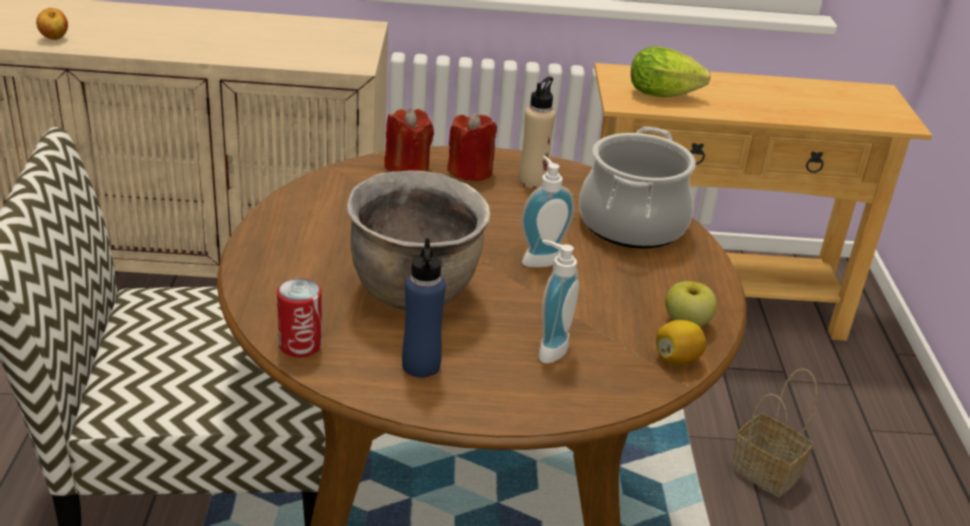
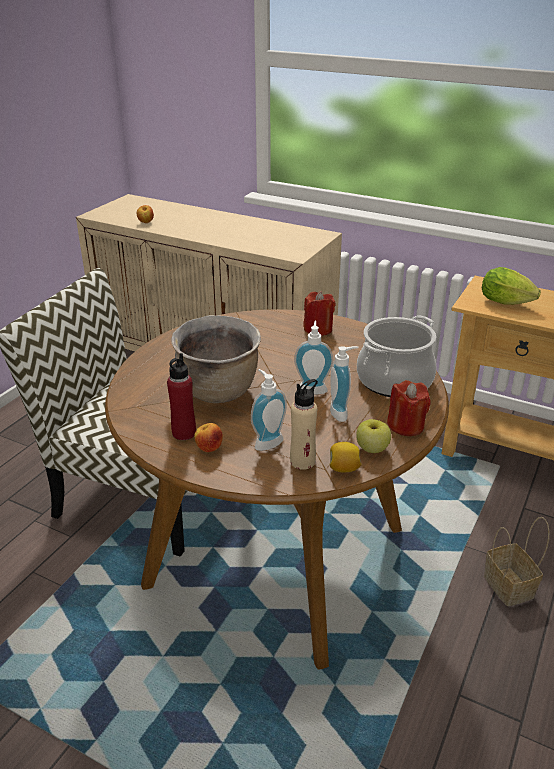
camera: 30 degrees right, 0 degrees up
can [277,278,322,357] -> none
red candle [384,109,434,172] -> red candle moved to [387,380,431,436]
blue bottle [402,238,446,378] -> red bottle [167,353,196,440]
beige bottle [519,76,555,188] -> beige bottle moved to [290,379,318,470]
none -> apple [194,423,223,452]
none -> soap dispenser [330,346,358,422]

